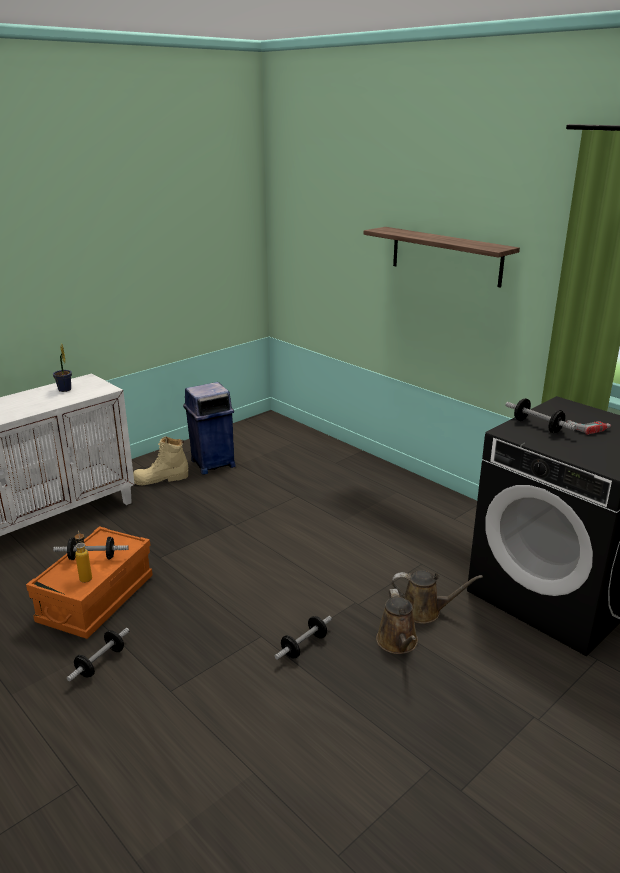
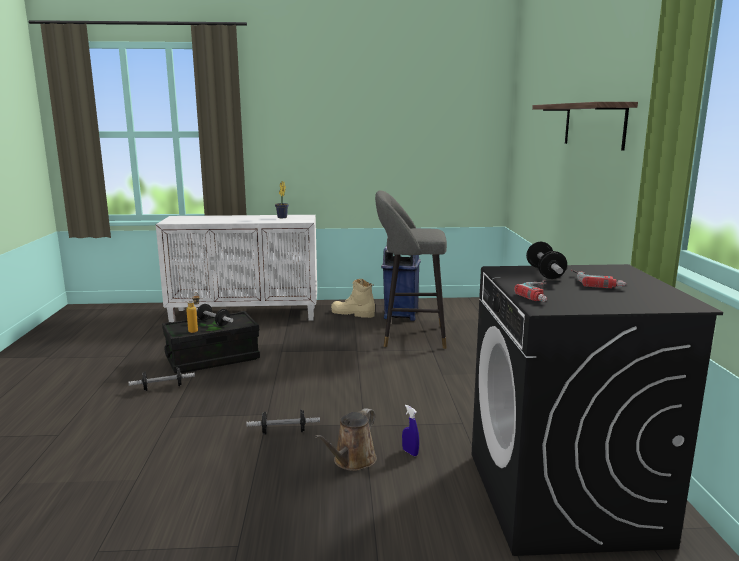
camera: 40 degrees right, 10 degrees down
orange storage box [26,526,153,639] -> black storage box [162,311,260,374]
brown watering can [392,570,483,624] -> blue spray bottle [402,405,419,456]
none -> grey stool [375,190,447,349]
none -> power drill [514,280,547,302]

